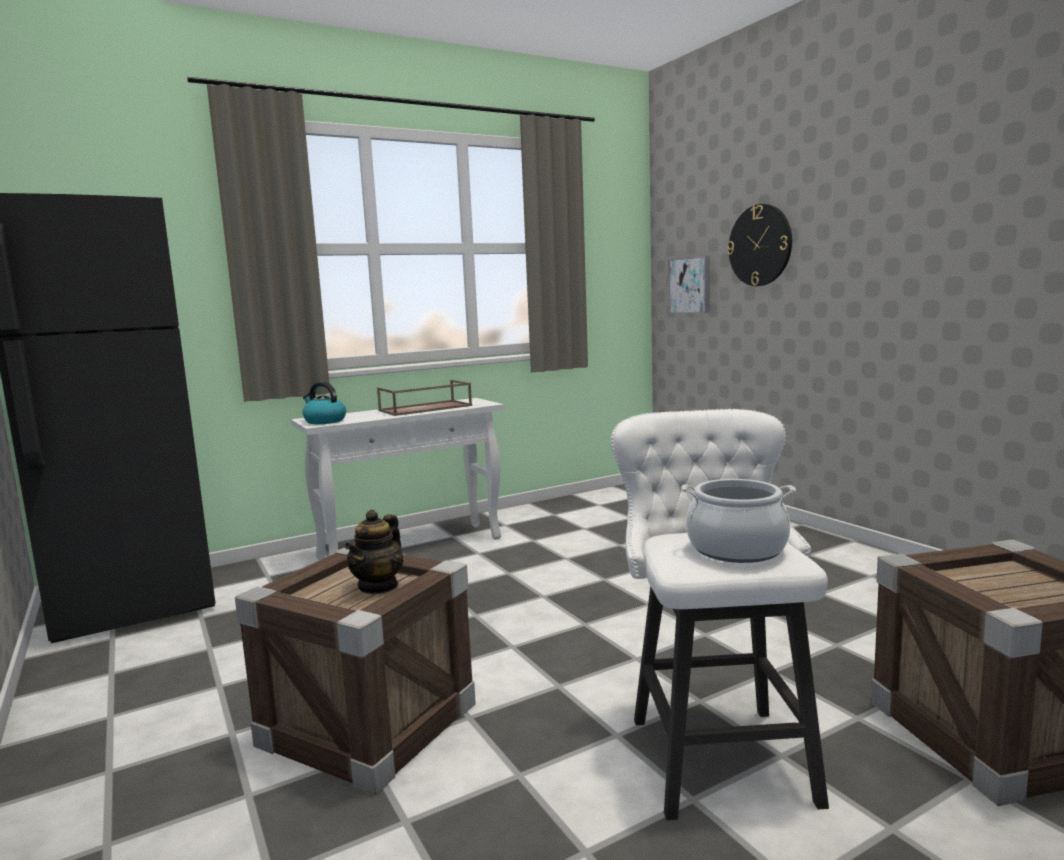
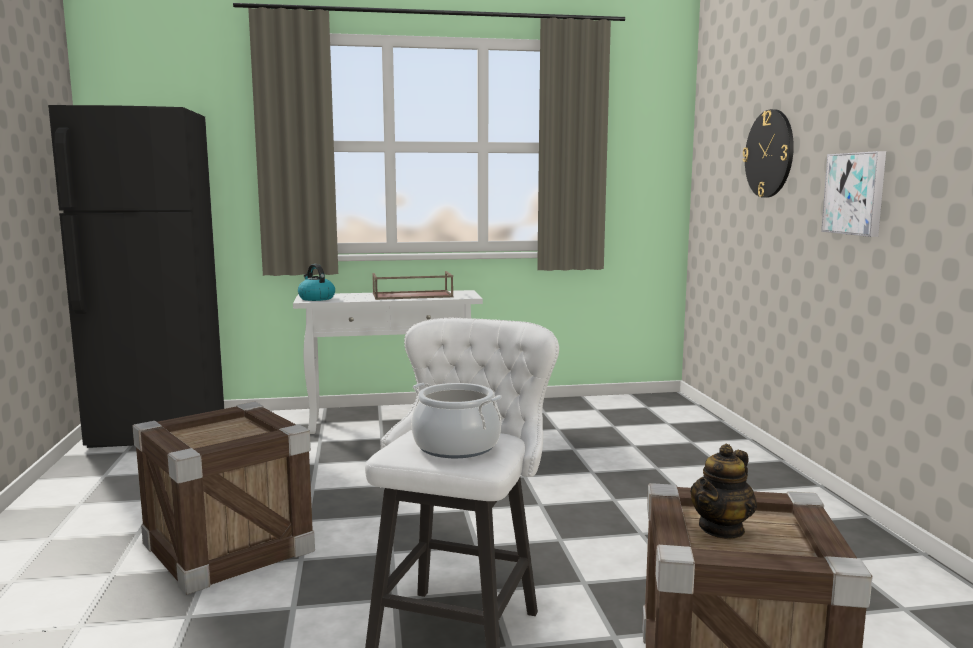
camera: 20 degrees right, 0 degrees up
teapot [345,509,403,594] -> teapot moved to [690,444,757,540]
picture [668,256,710,313] -> picture moved to [821,151,886,237]

